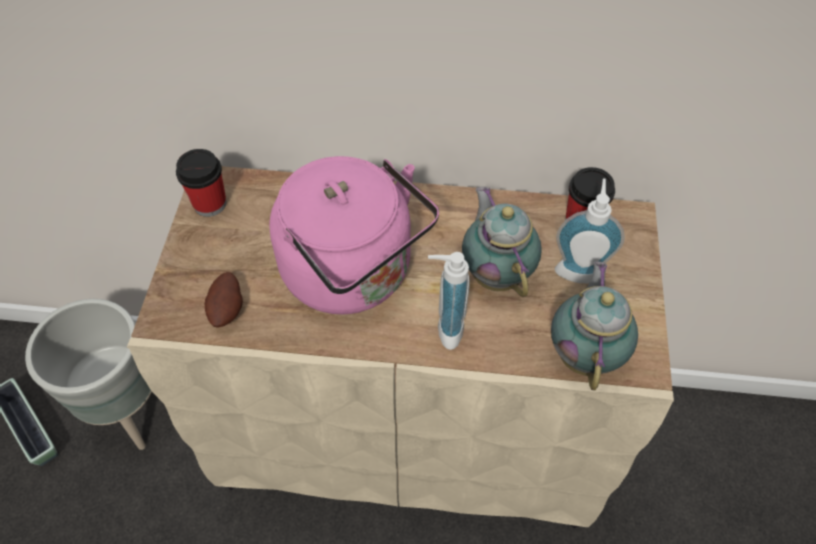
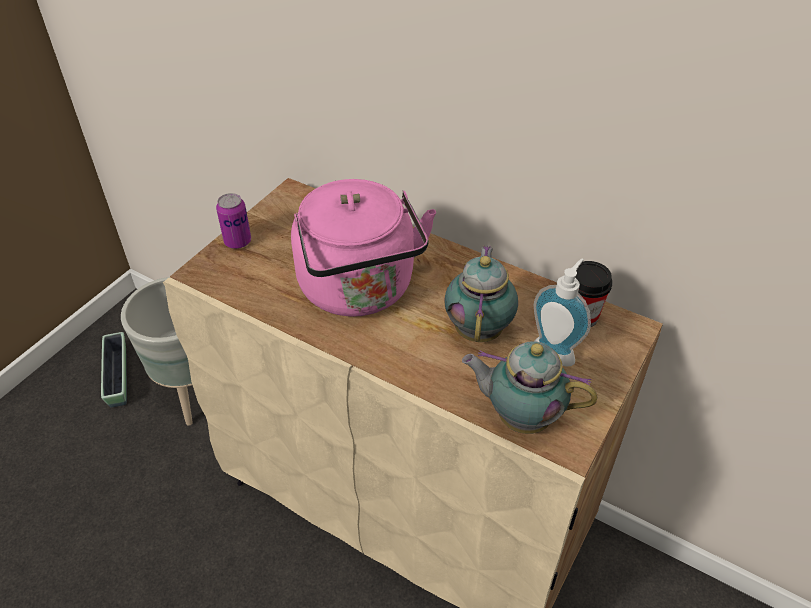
camera: 25 degrees right, 10 degrees down
cup [176,149,226,217] -> none
potato [205,272,243,328] -> none
soap dispenser [428,252,470,350] -> none
teapot [551,261,638,390] -> teapot turned 105 degrees counterclockwise [462,341,597,434]
none -> can [216,193,251,249]

